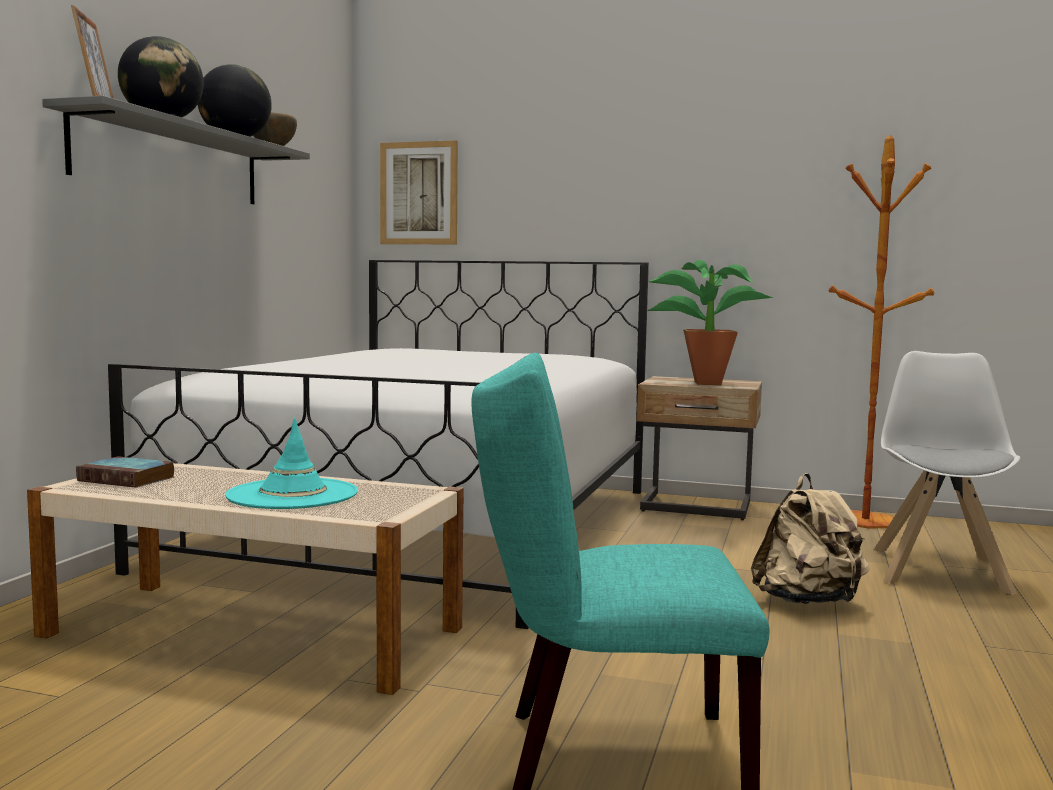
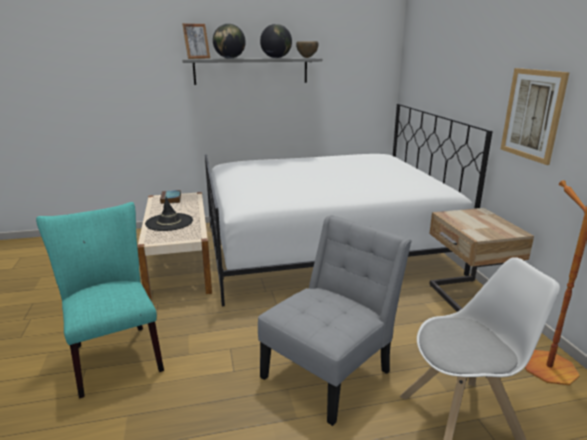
camera: 60 degrees right, 15 degrees up
turquoise hat [225,418,358,509] -> black hat [145,197,193,231]
picture [380,140,458,244] -> picture moved to [501,68,569,165]
potted plant [646,260,772,385] -> none
beige backpack [751,473,869,604] -> grey chair [258,215,412,426]

